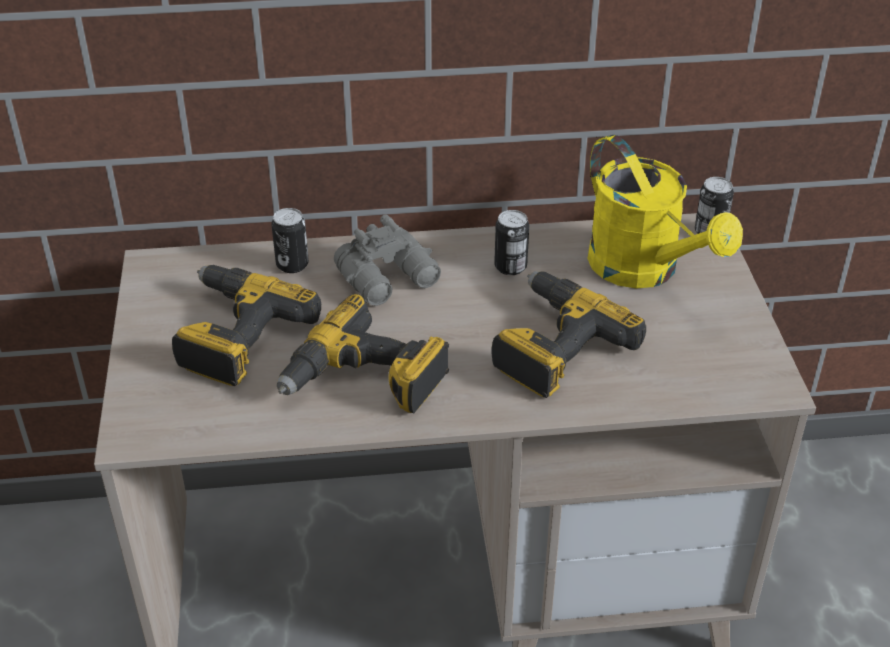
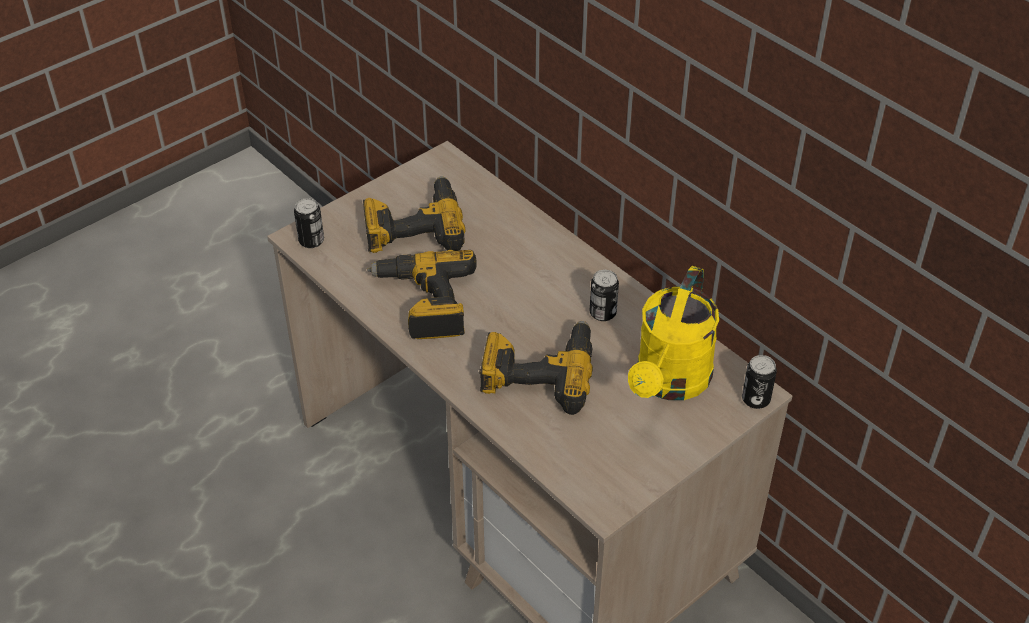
camera: 55 degrees right, 5 degrees up
can [271,208,309,273] -> can moved to [294,198,324,248]
grey binoculars [334,214,441,306] -> none

